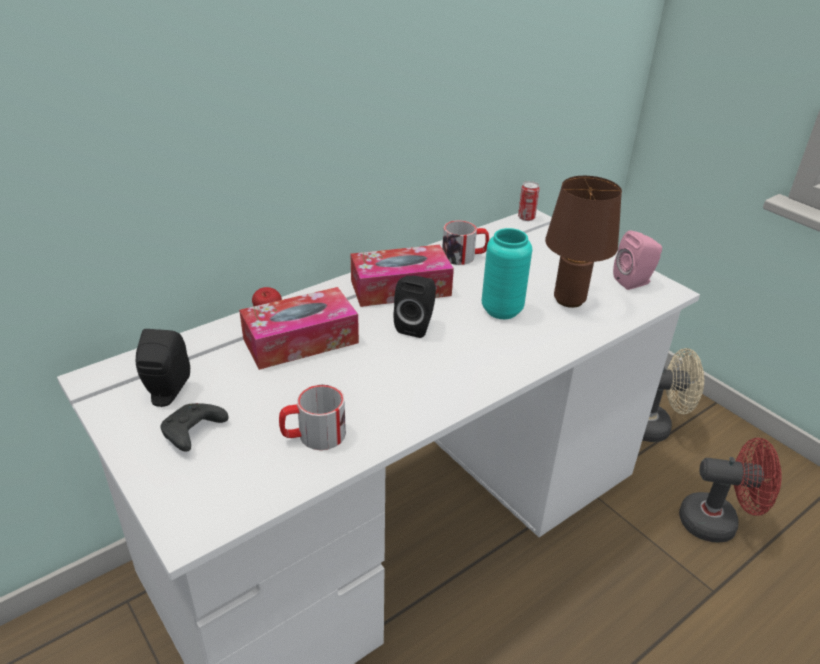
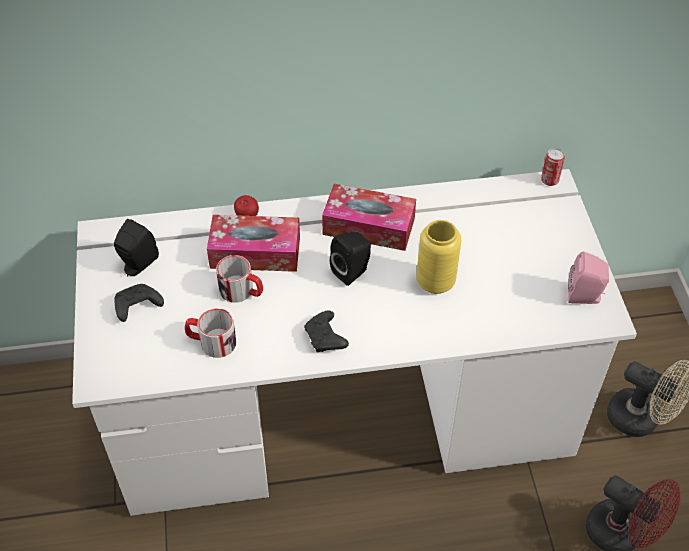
camera: 30 degrees right, 15 degrees up
mug [442,220,489,265] -> mug moved to [216,255,263,303]
turquoise vase [482,228,532,319] -> yellow vase [417,220,461,294]
brown table lamp [545,176,622,308] -> none
none -> black game controller [304,311,349,352]

